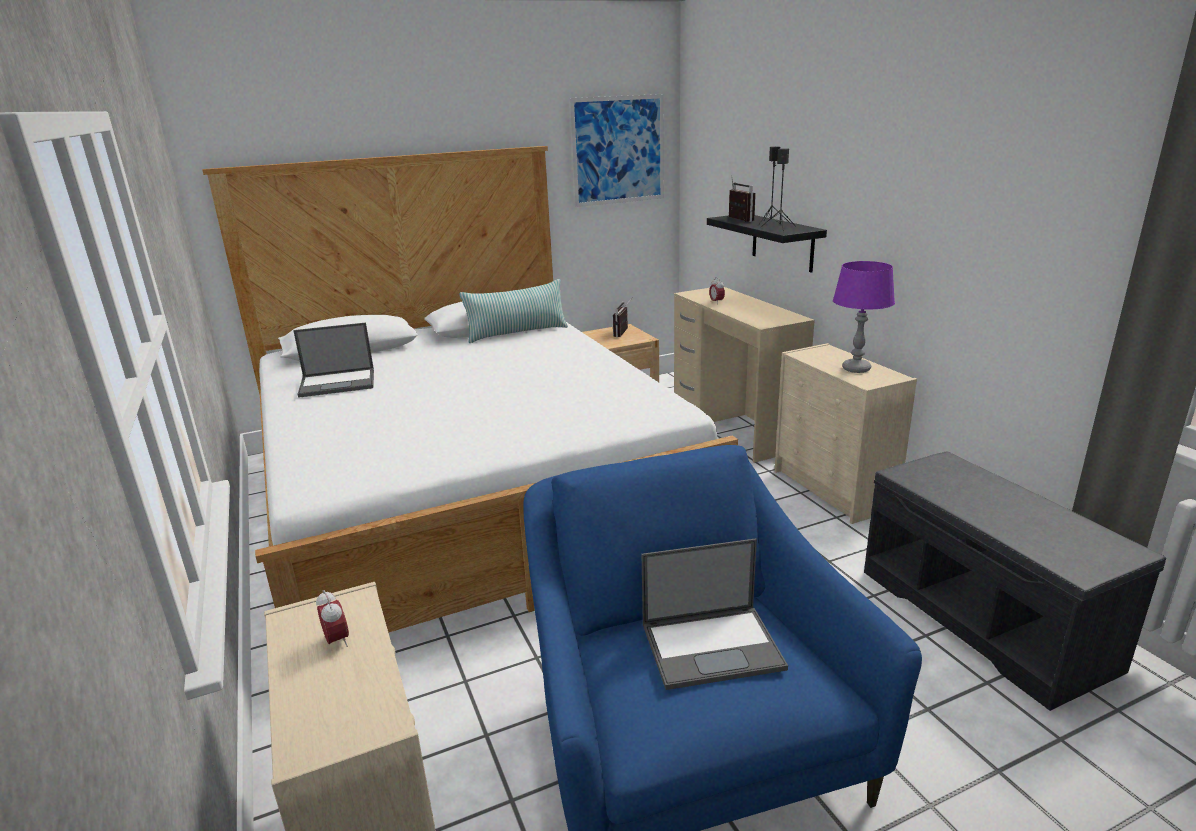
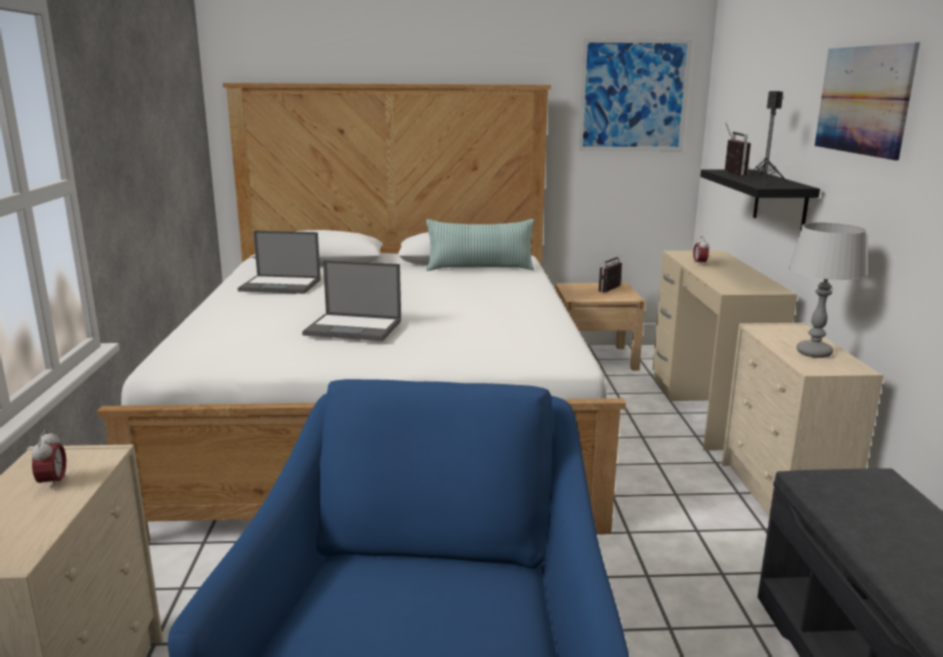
camera: 20 degrees right, 5 degrees down
laptop [641,538,788,690] -> laptop moved to [302,260,401,341]
purple table lamp [833,261,895,373] -> grey table lamp [788,223,867,358]
none -> picture [815,42,920,160]

